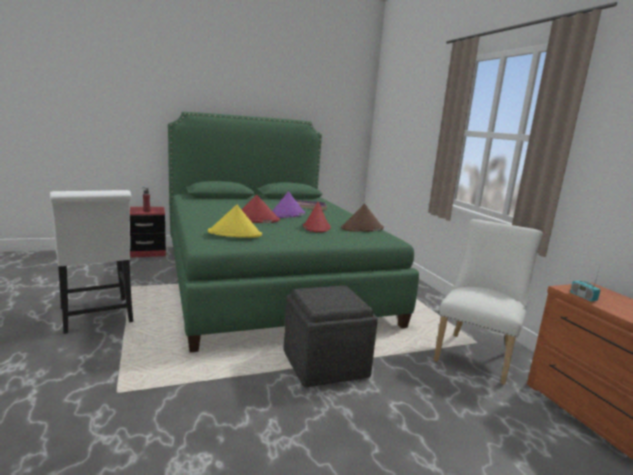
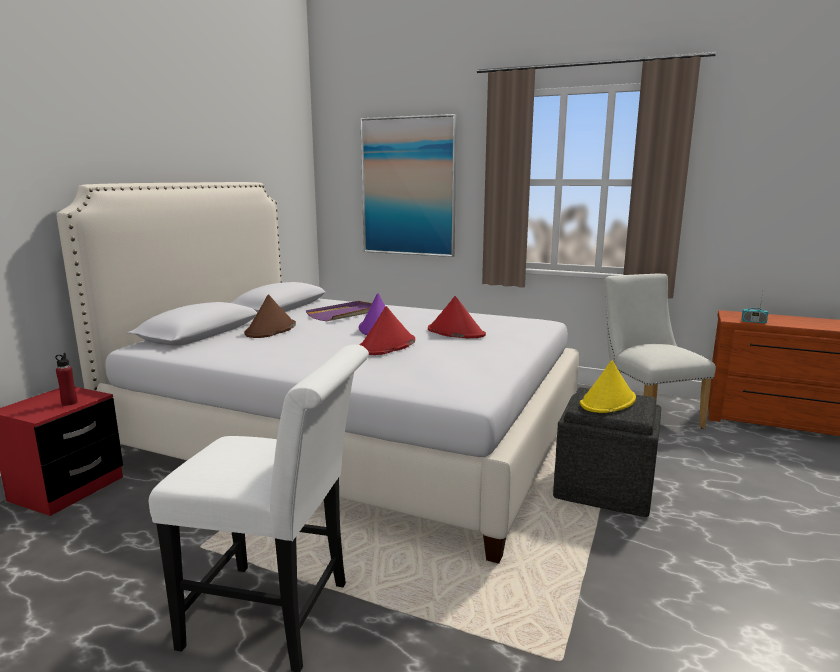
camera: 45 degrees left, 0 degrees up
green bed [168,112,419,353] -> white bed [56,182,579,564]
yellow hat [208,204,262,238] -> yellow hat moved to [580,360,636,413]
brown hat [341,204,384,232] -> brown hat moved to [245,294,296,338]
none -> picture [360,114,457,257]

